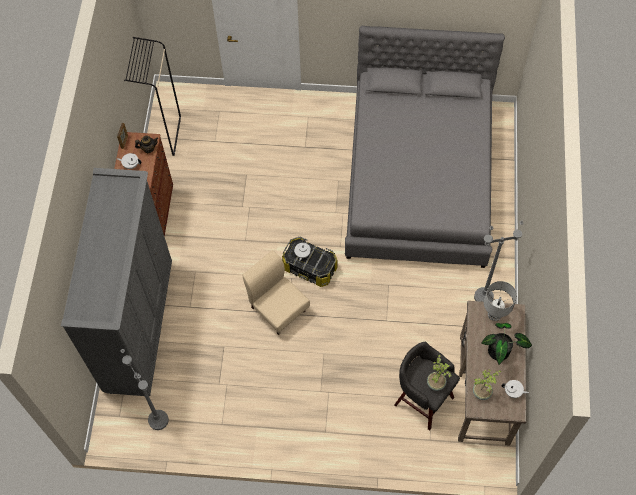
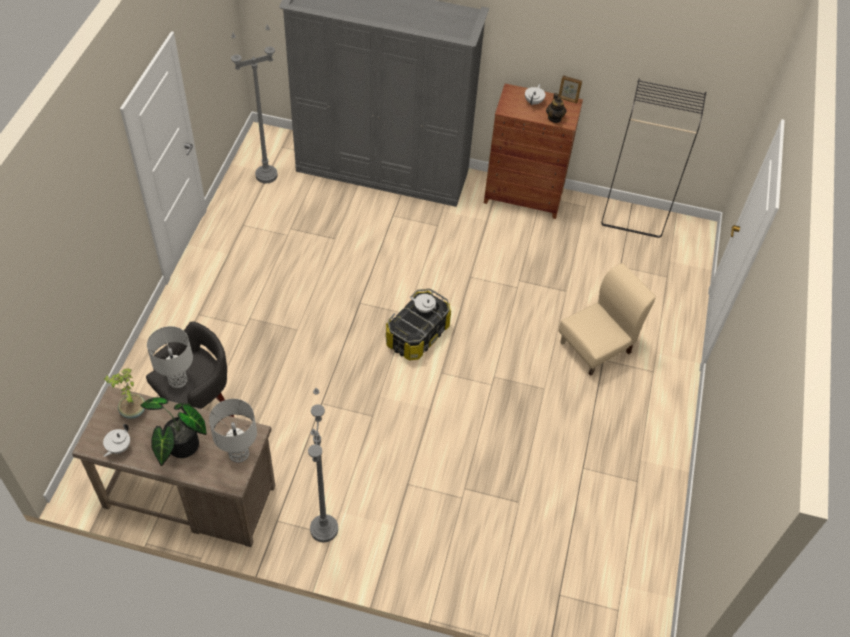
camera: 95 degrees right, 10 degrees down
beige chair [243,251,310,335] -> beige chair moved to [559,263,656,376]
grey bed [345,26,505,268] -> none
potted plant [427,355,452,391] -> white table lamp [147,326,193,388]

